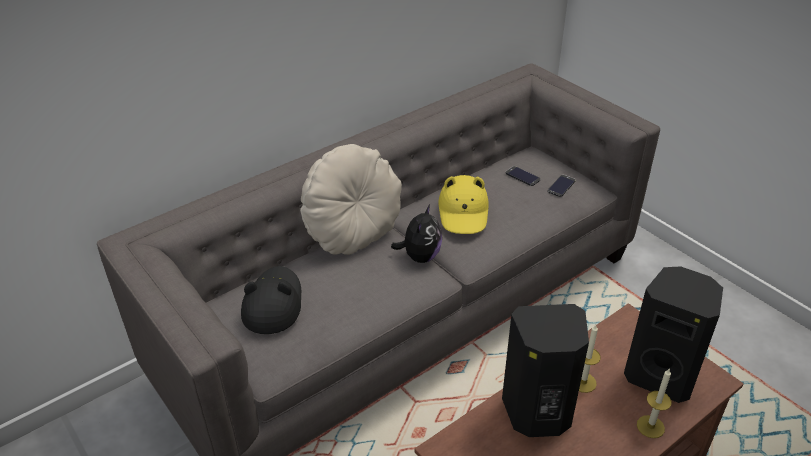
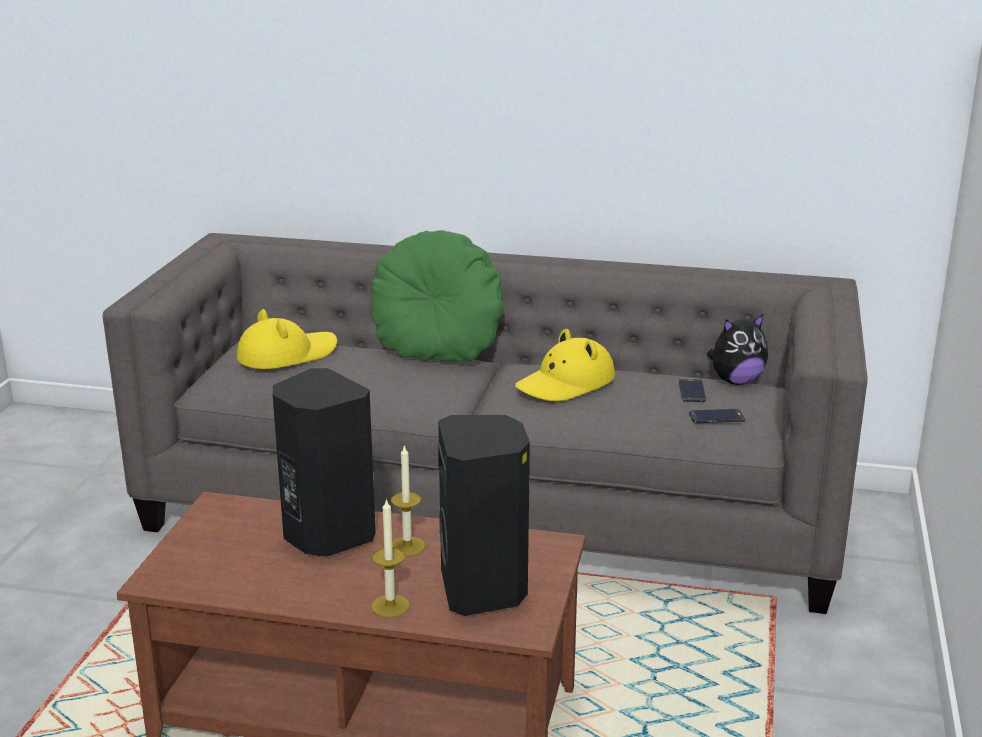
camera: 50 degrees right, 15 degrees down
black hat [241,266,301,334] -> yellow hat [237,309,337,369]
beige pillow [300,144,402,255] -> green pillow [371,230,504,362]
plush toy [391,204,442,263] -> plush toy moved to [707,313,768,385]

